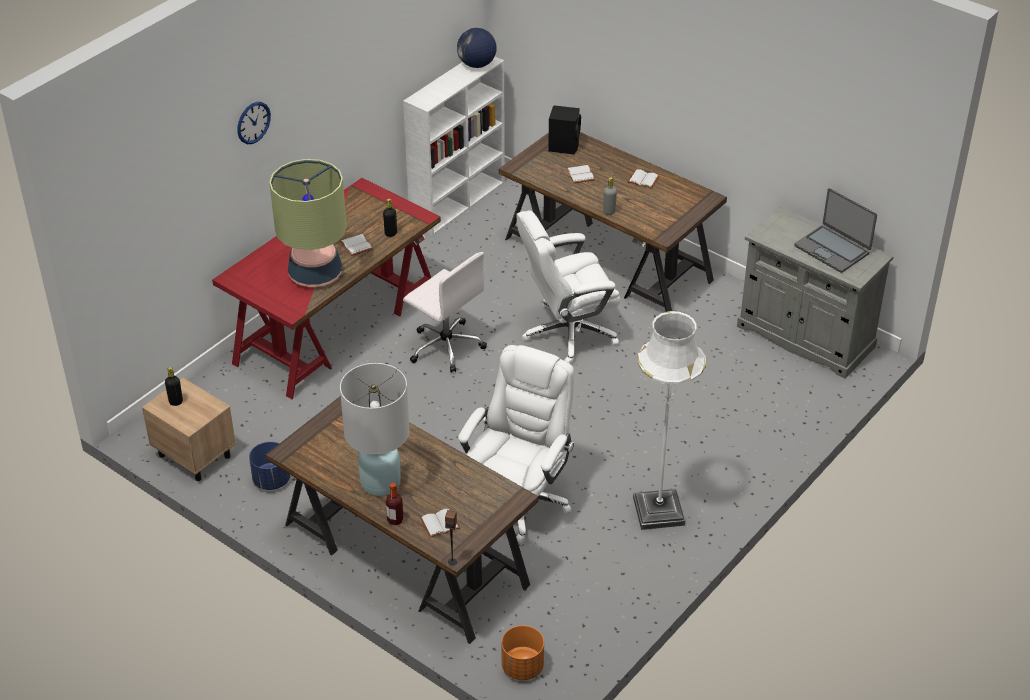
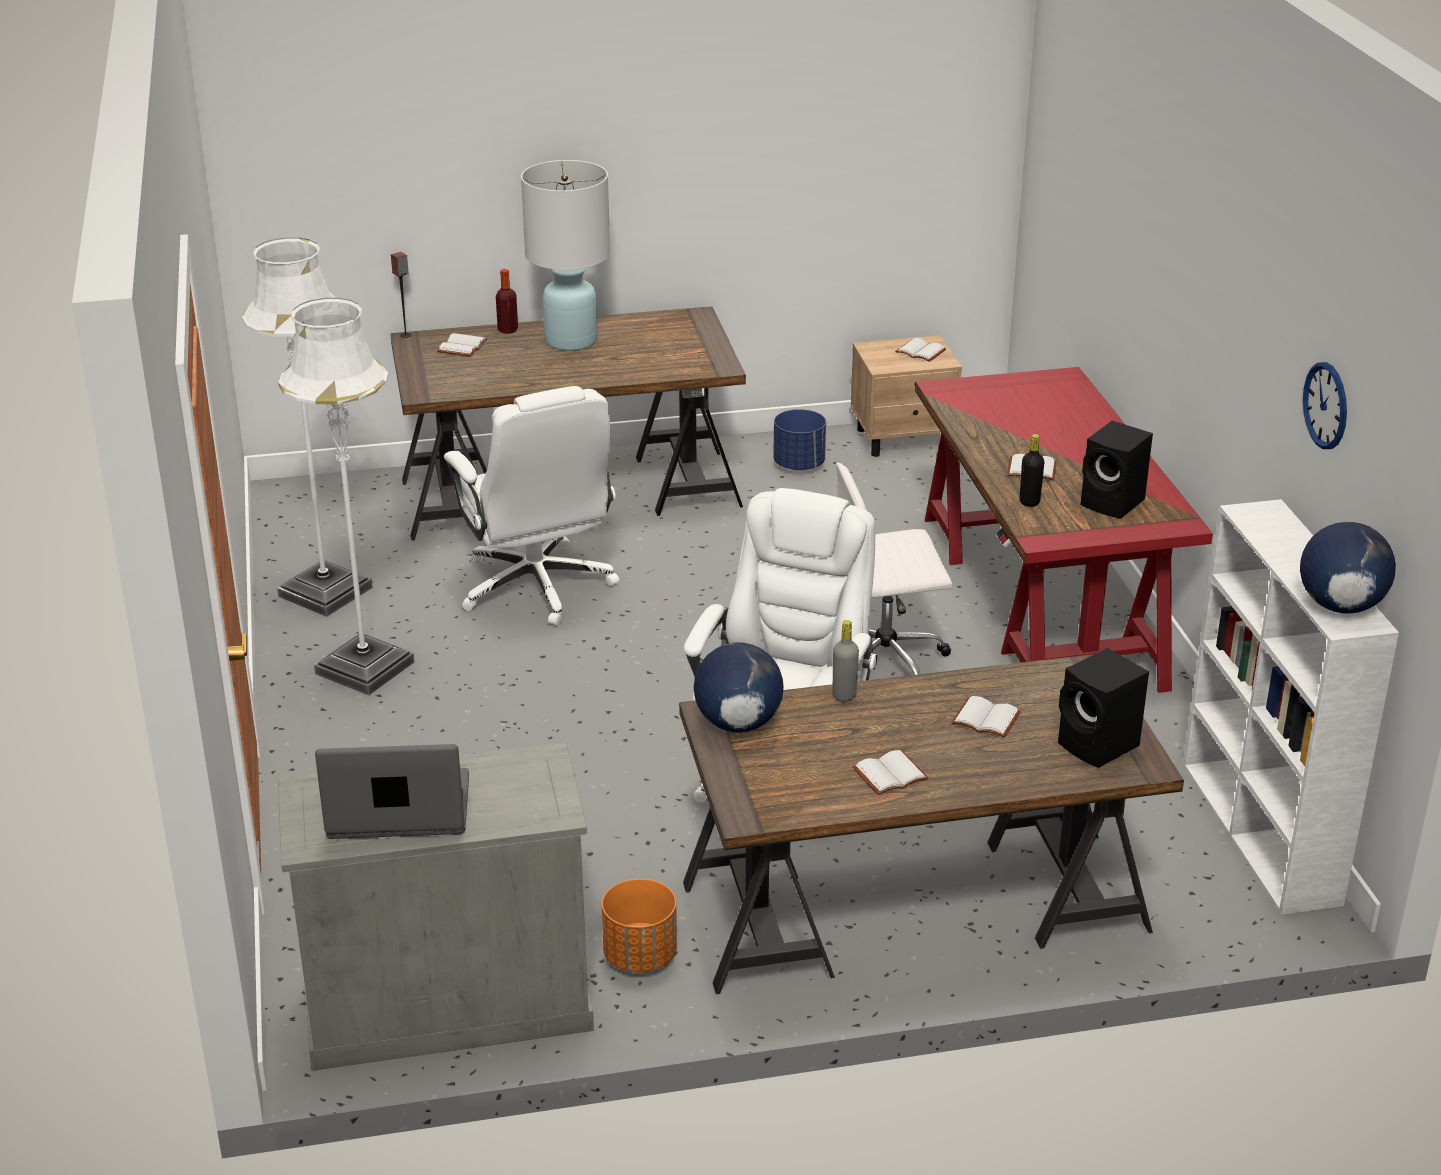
camera: 130 degrees right, 10 degrees down
black bottle [165,367,183,406] -> white book [895,338,946,362]
wall clock [237,102,271,144] -> wall clock moved to [1303,362,1347,449]
table lamp [269,159,347,287] -> none
orange planter [501,625,544,680] -> orange planter moved to [602,879,677,972]
none -> white floor lamp [242,237,373,617]
none -> globe [694,642,784,732]
none -> black speaker [1080,421,1153,519]

